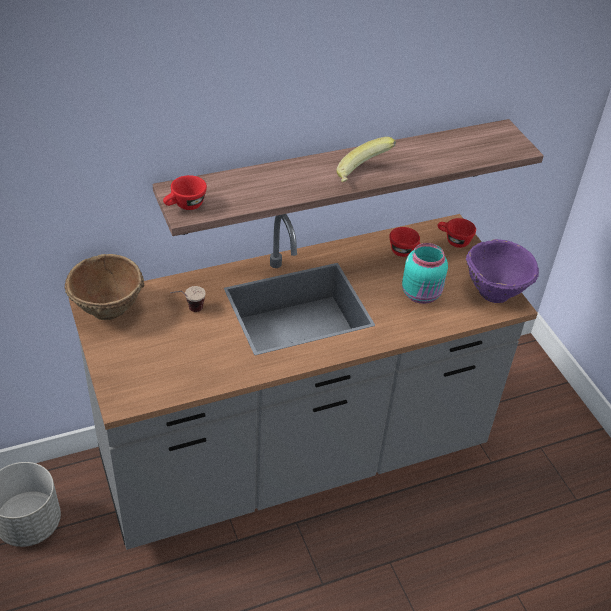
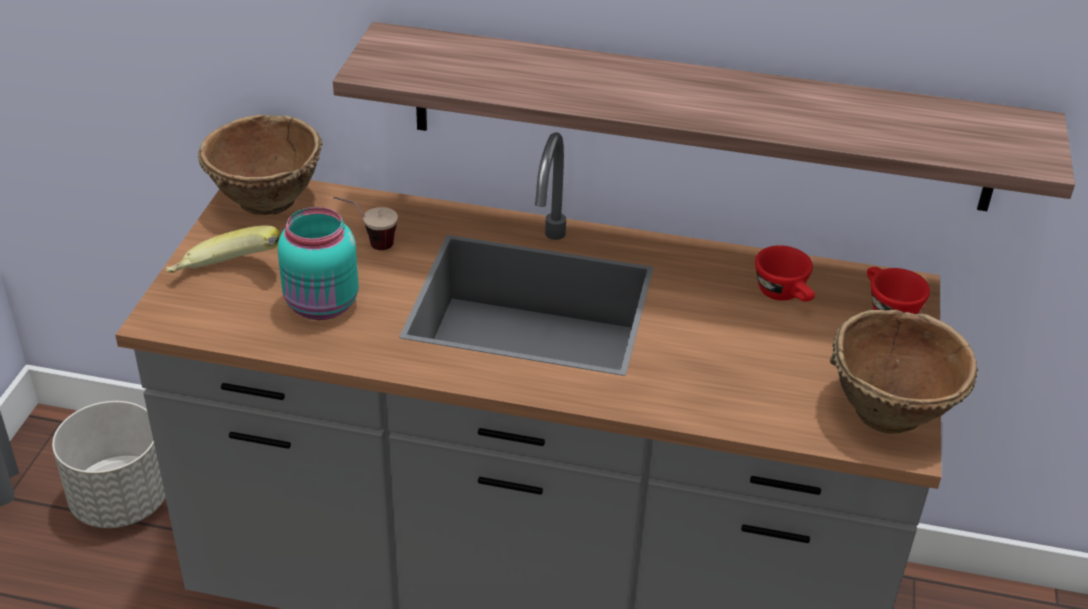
camera: 35 degrees right, 5 degrees down
red cup [163,175,207,210] -> none
banana [336,137,396,182] -> banana moved to [166,225,281,273]
turquoise jar [402,243,448,304] -> turquoise jar moved to [278,207,359,320]
purple bowl [466,239,539,303] -> brown bowl [830,310,978,434]

